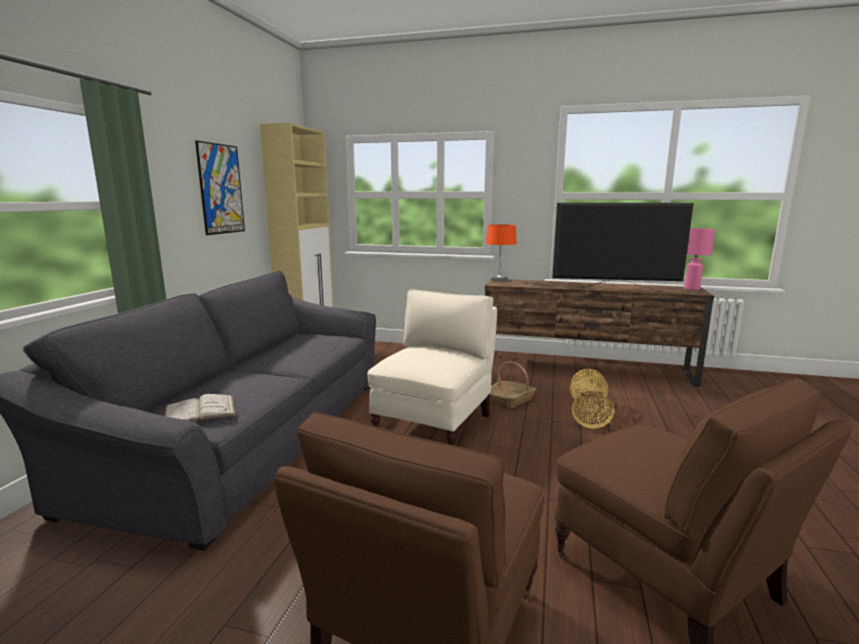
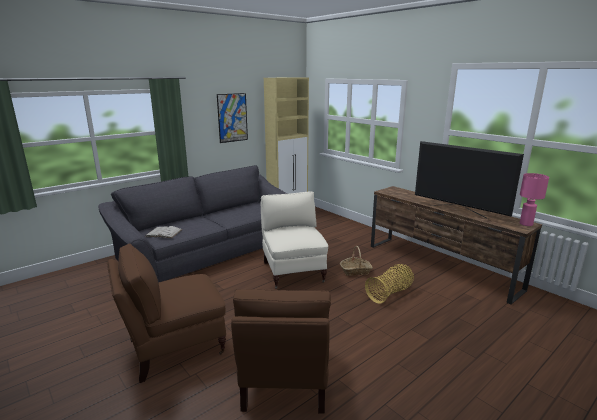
camera: 35 degrees right, 5 degrees up
beige armchair [367,289,497,445] -> beige armchair turned 75 degrees counterclockwise [261,192,328,289]
orange table lamp [486,224,517,282] -> none

